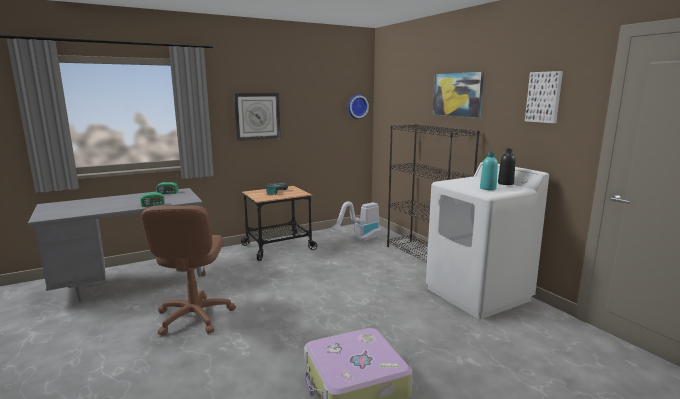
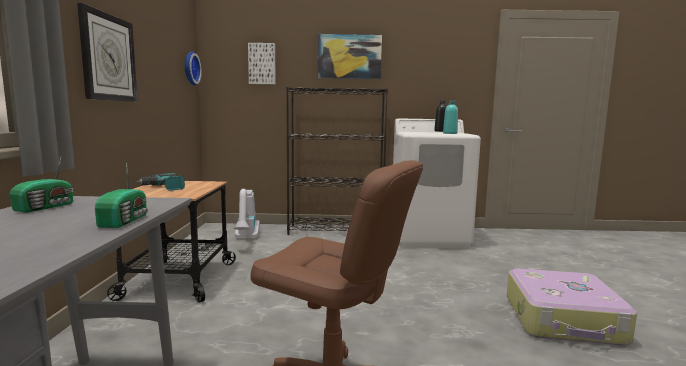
camera: 60 degrees left, 5 degrees down
picture [525,71,563,123] -> picture moved to [248,43,276,84]

